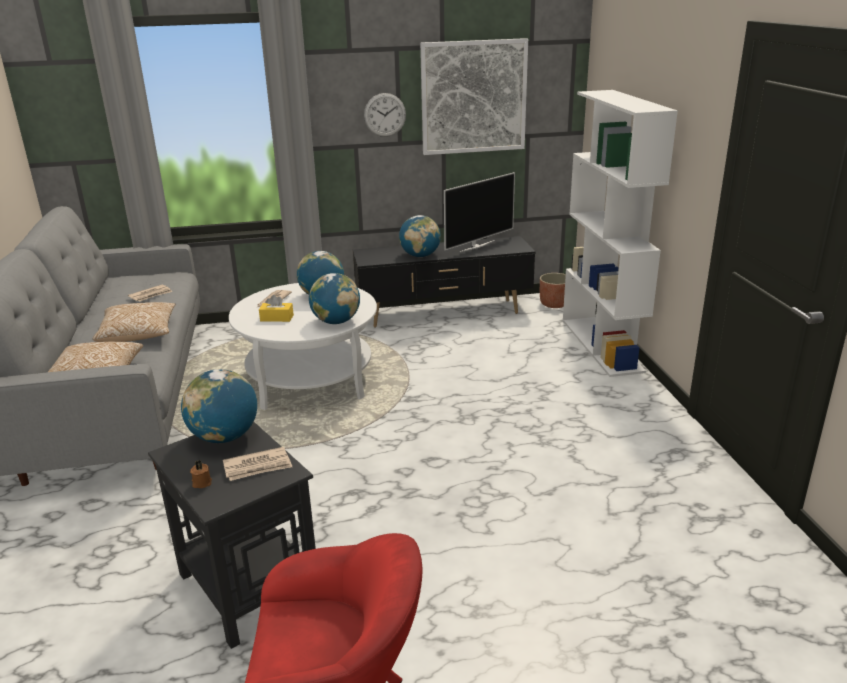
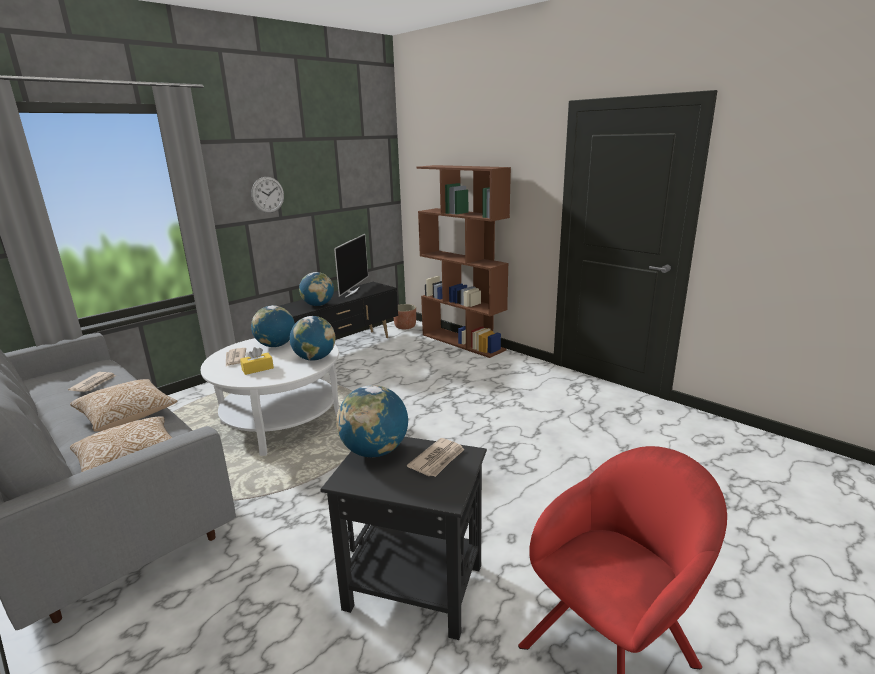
camera: 35 degrees left, 5 degrees down
brown candle [190,460,212,488] -> none
picture [420,38,528,155] -> none
white bookcase [563,90,678,377] -> brown bookcase [416,165,511,358]

